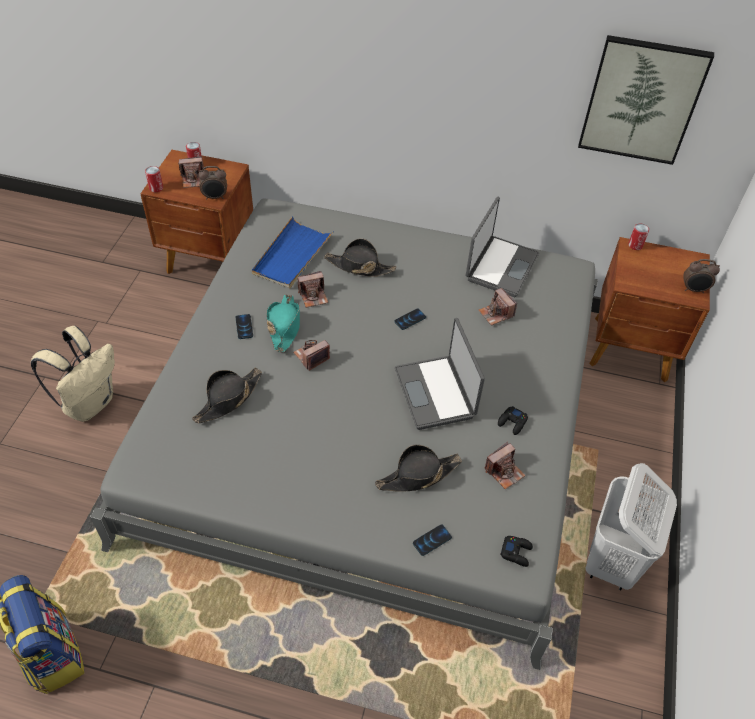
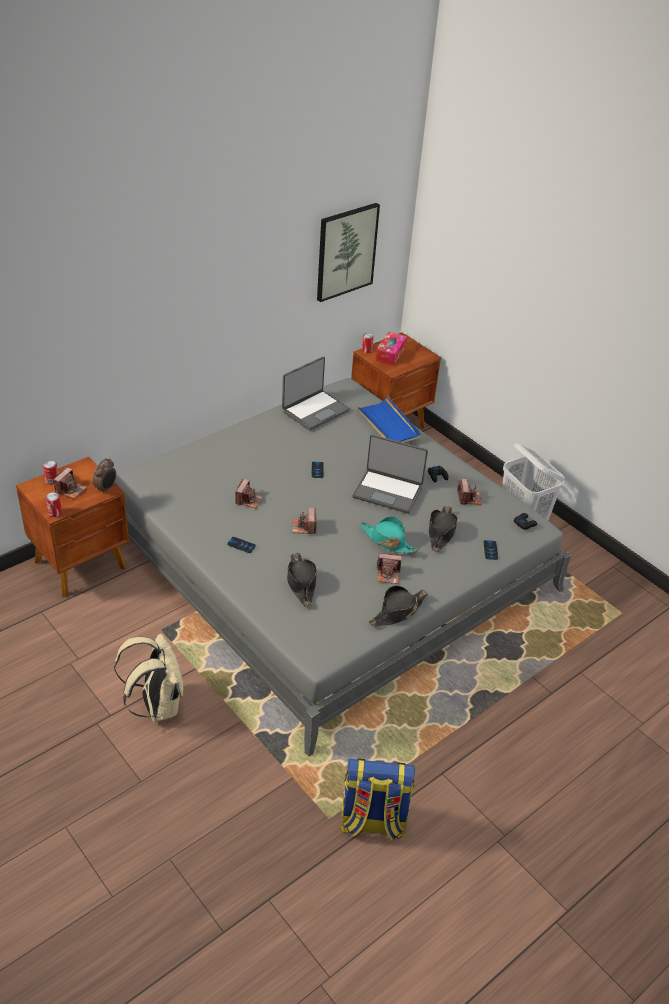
camera: 55 degrees left, 10 degrees down
blue tray [252,216,334,288] -> blue tray moved to [355,396,421,443]
turquoise hat [267,294,300,352] -> turquoise hat moved to [360,516,418,553]
black hat [324,238,396,277] -> black hat moved to [369,586,428,626]
laptop [466,197,539,297] -> laptop turned 75 degrees clockwise [282,356,350,431]
camera [478,288,517,326] -> camera moved to [376,553,402,584]
alarm clock [684,259,720,293] -> none
none -> tissue box [375,332,407,365]

